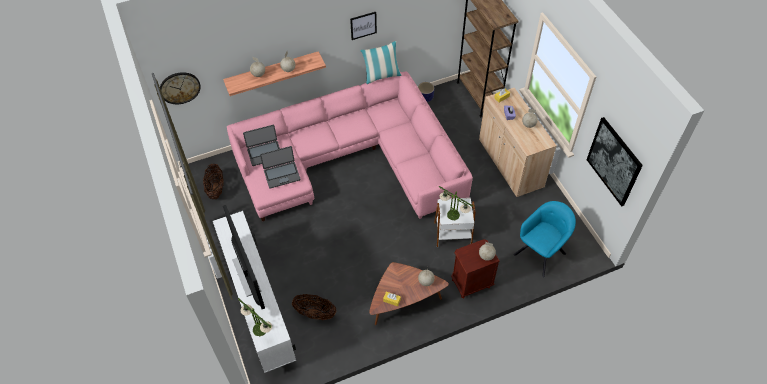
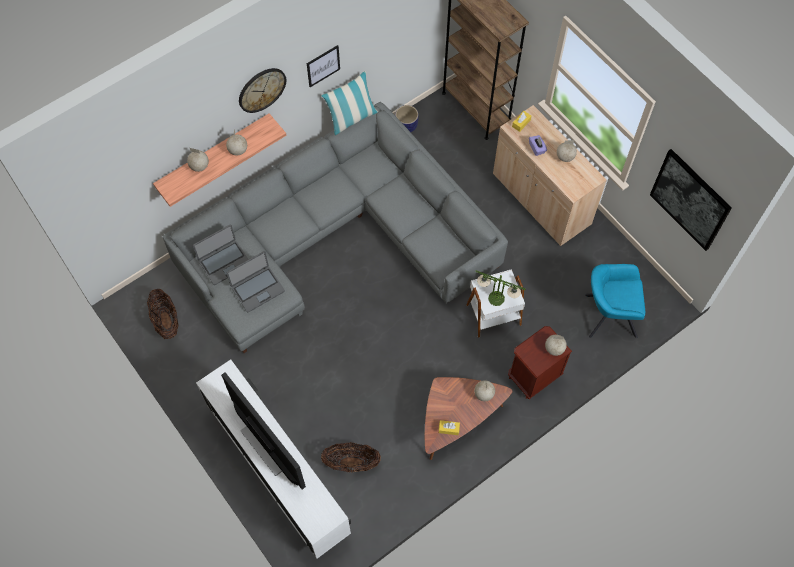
camera: 15 degrees left, 10 degrees up
wall clock [160,72,201,104] -> wall clock moved to [239,68,286,113]
pink sofa [227,71,473,222] -> grey sofa [163,102,508,353]
table lamp [238,298,272,336] -> none
turquoise armchair [513,201,576,278] -> turquoise armchair turned 120 degrees counterclockwise [585,264,645,338]

